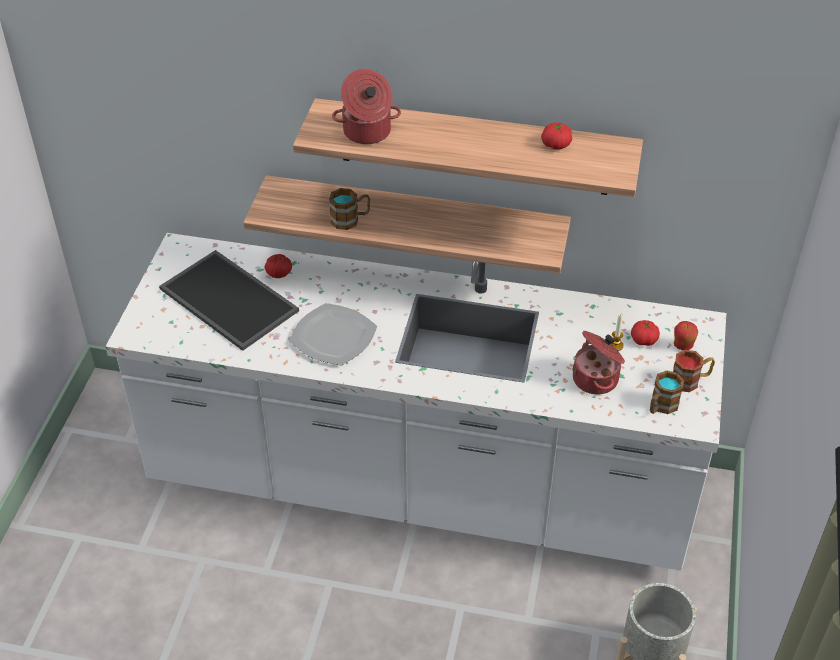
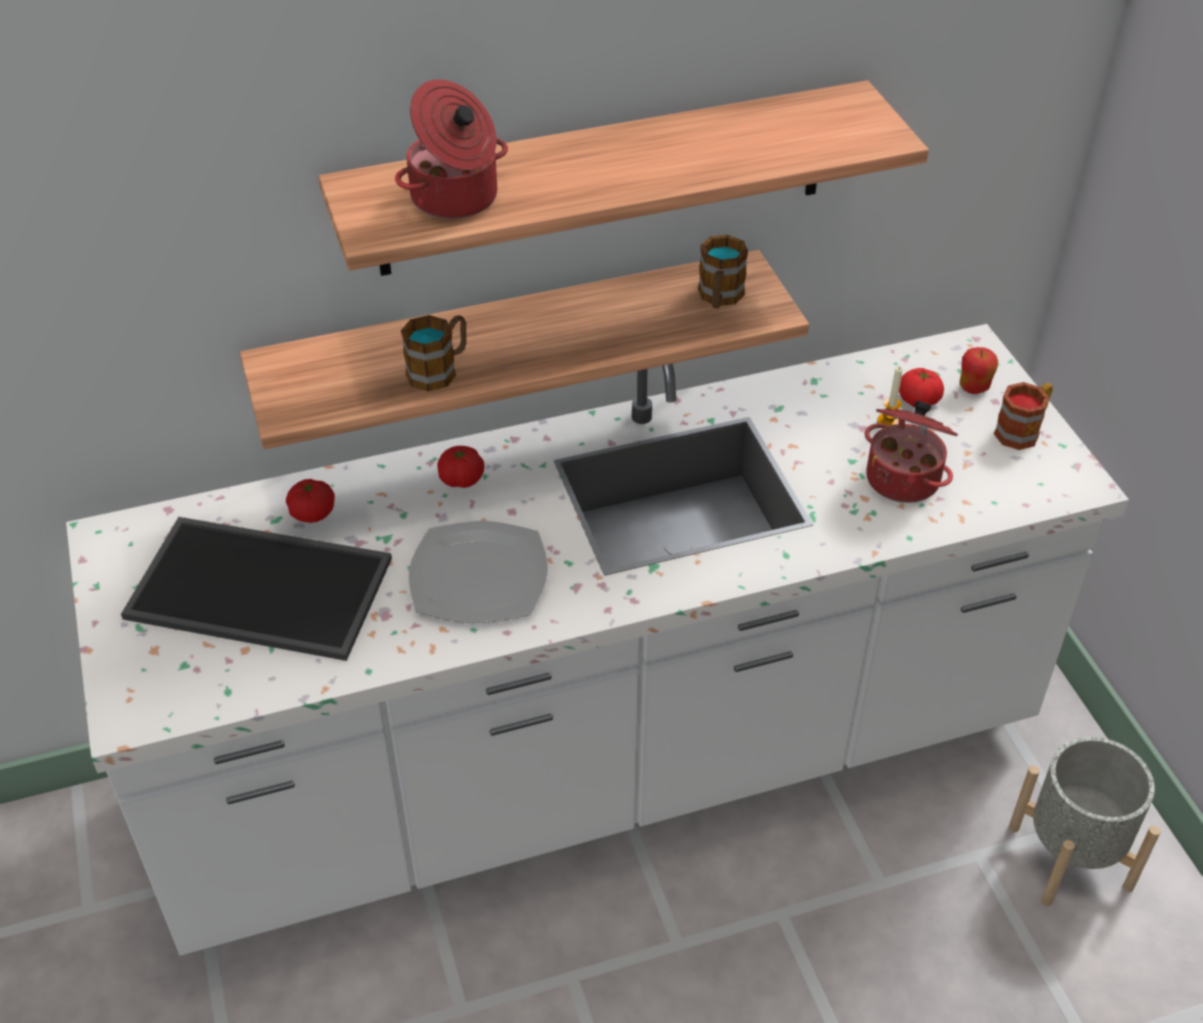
camera: 30 degrees left, 0 degrees up
tomato [541,122,572,150] -> tomato moved to [437,446,484,488]
mug [650,370,684,414] -> mug moved to [698,235,748,308]

